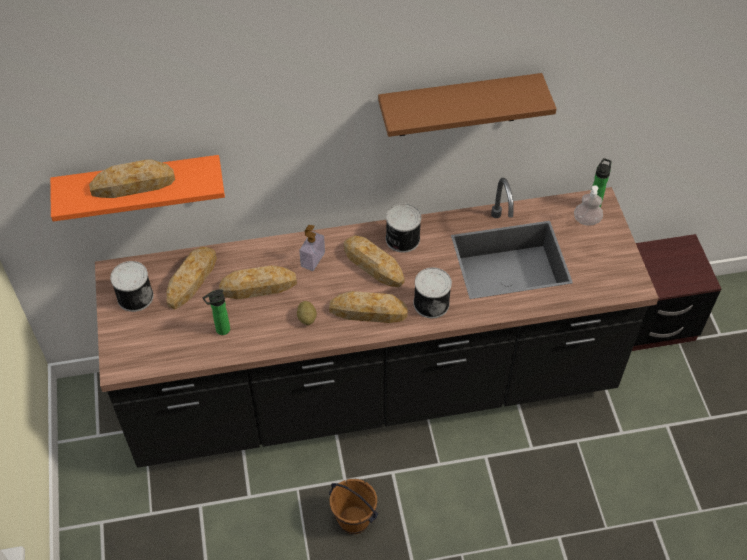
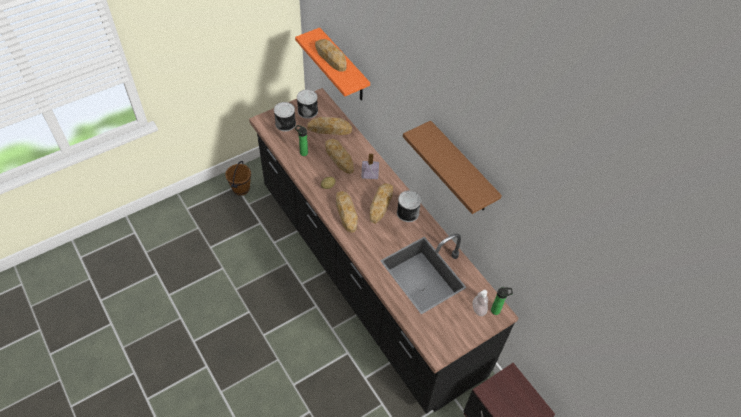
camera: 65 degrees right, 0 degrees up
brown bucket [329,479,379,534] -> brown bucket moved to [225,161,251,196]
can [413,267,452,318] -> can moved to [274,102,296,131]

